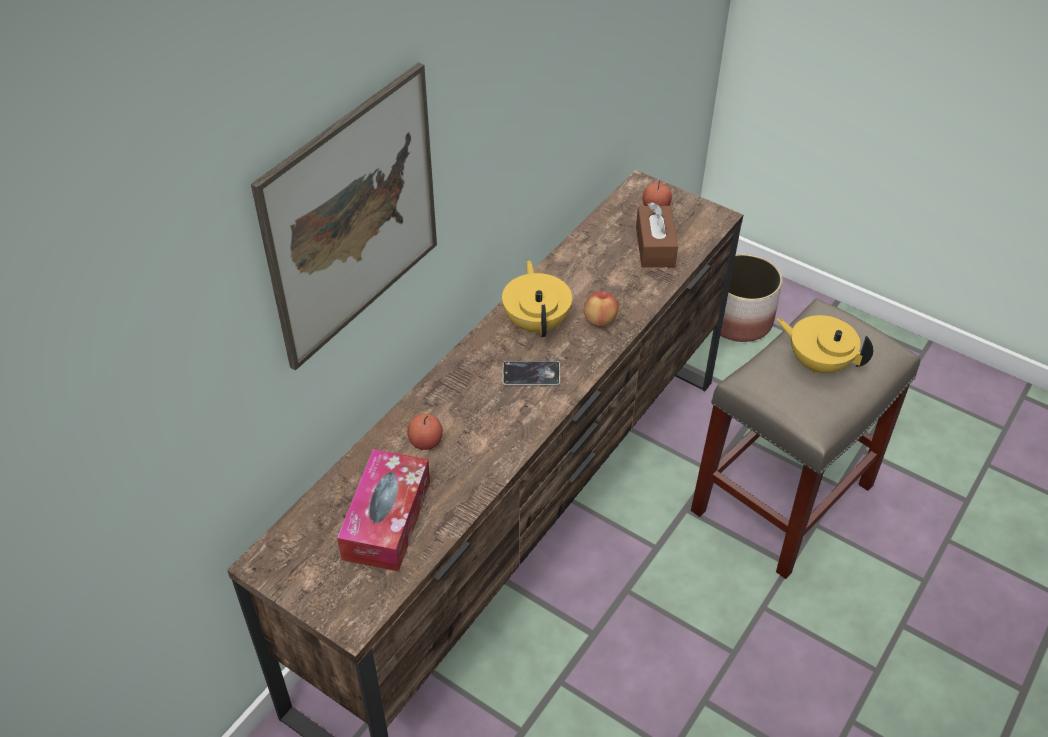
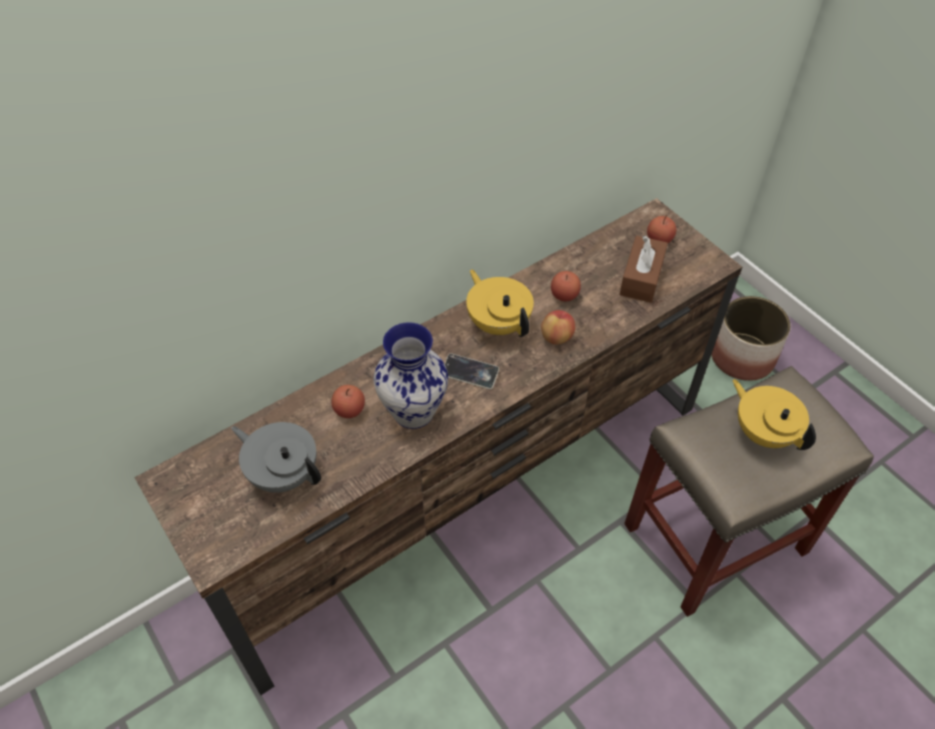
camera: 20 degrees right, 5 degrees up
picture [251,62,437,371] -> none
tissue box [337,449,430,572] -> grey teapot [231,422,321,493]
yellow teapot [502,260,572,337] -> yellow teapot turned 45 degrees counterclockwise [466,269,534,337]
none -> vase [374,322,448,429]
none -> apple [551,271,581,302]

